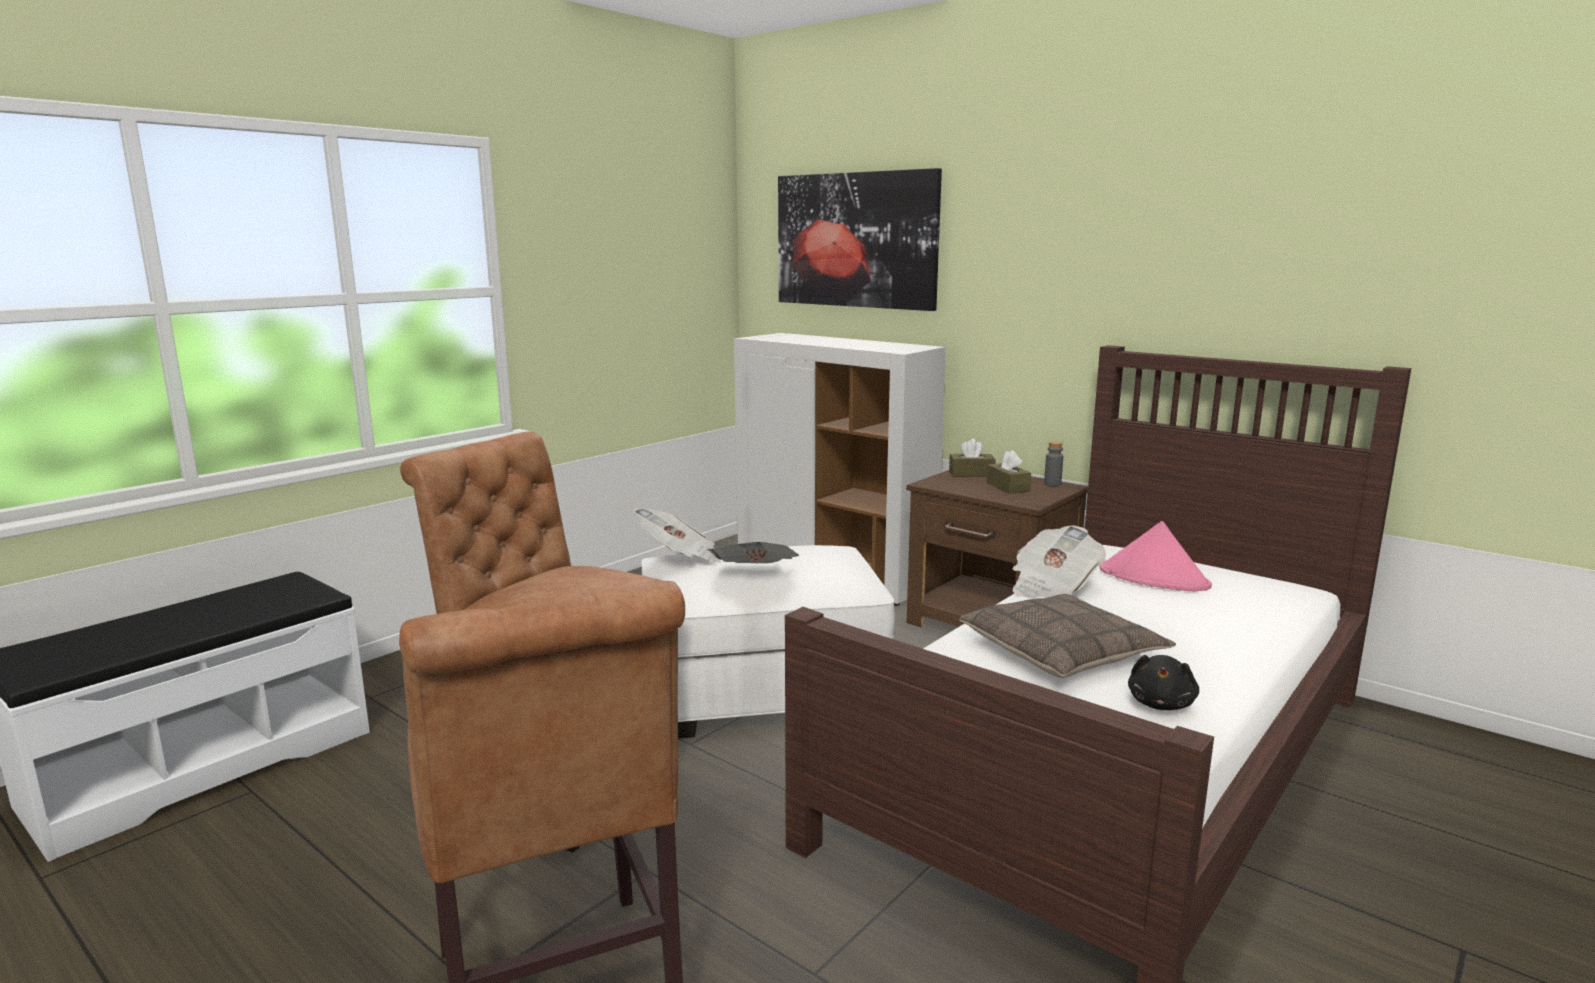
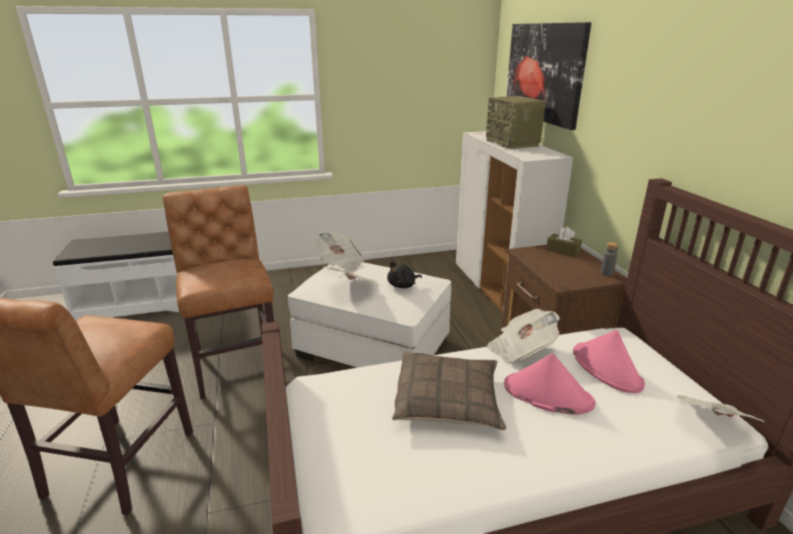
camera: 35 degrees right, 10 degrees up
brown tissue box [987,450,1031,494] -> none
black plush toy [1128,655,1199,710] -> black plush toy moved to [387,262,422,288]
none -> radio [486,96,546,149]
none -> pink hat [504,353,596,415]
none -> newspaper [677,395,766,422]

